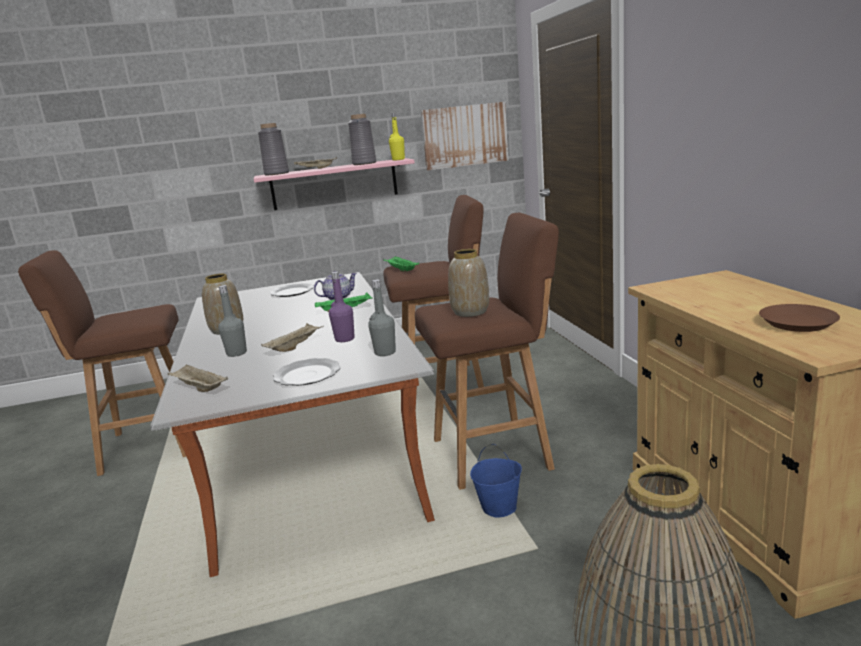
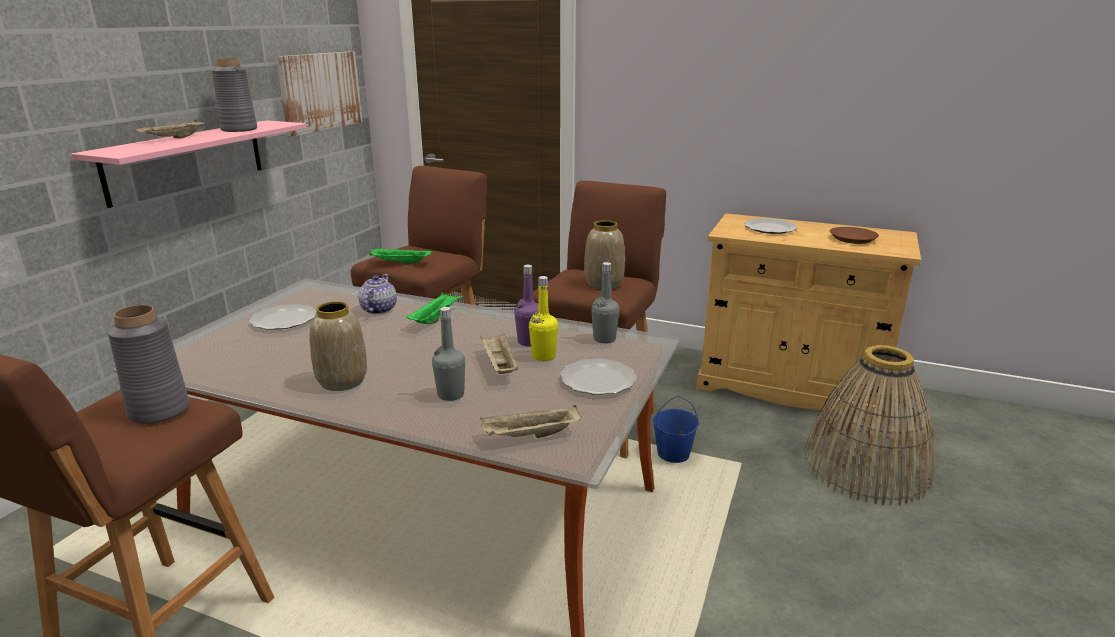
camera: 55 degrees left, 5 degrees up
grey vase [258,123,289,175] -> grey vase moved to [108,305,189,424]
yellow bottle [389,113,405,161] -> yellow bottle moved to [529,276,558,361]
none -> plate [744,218,797,234]

